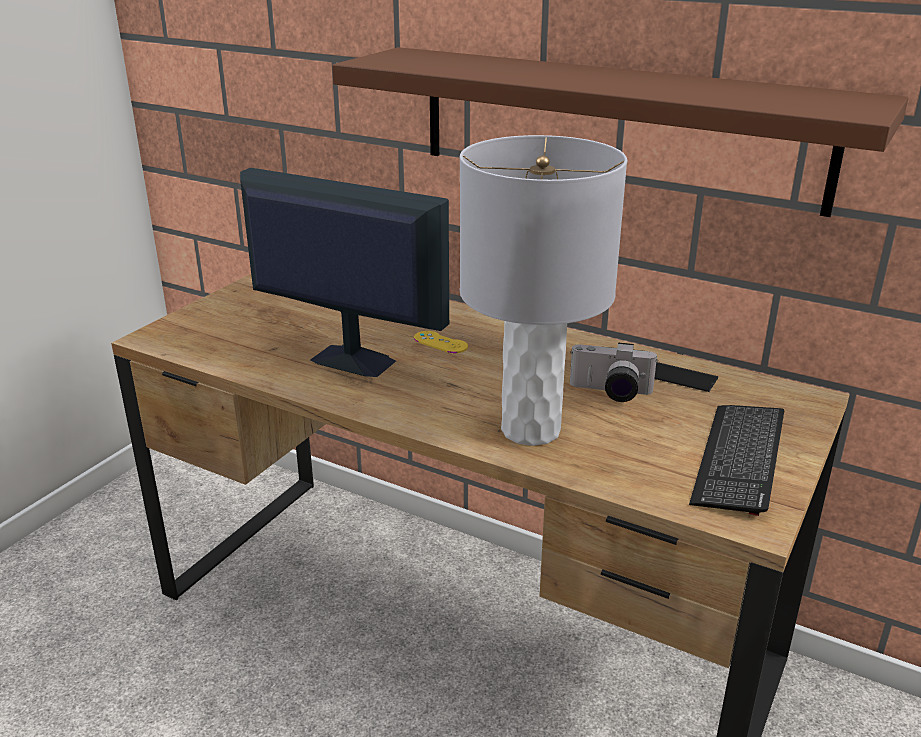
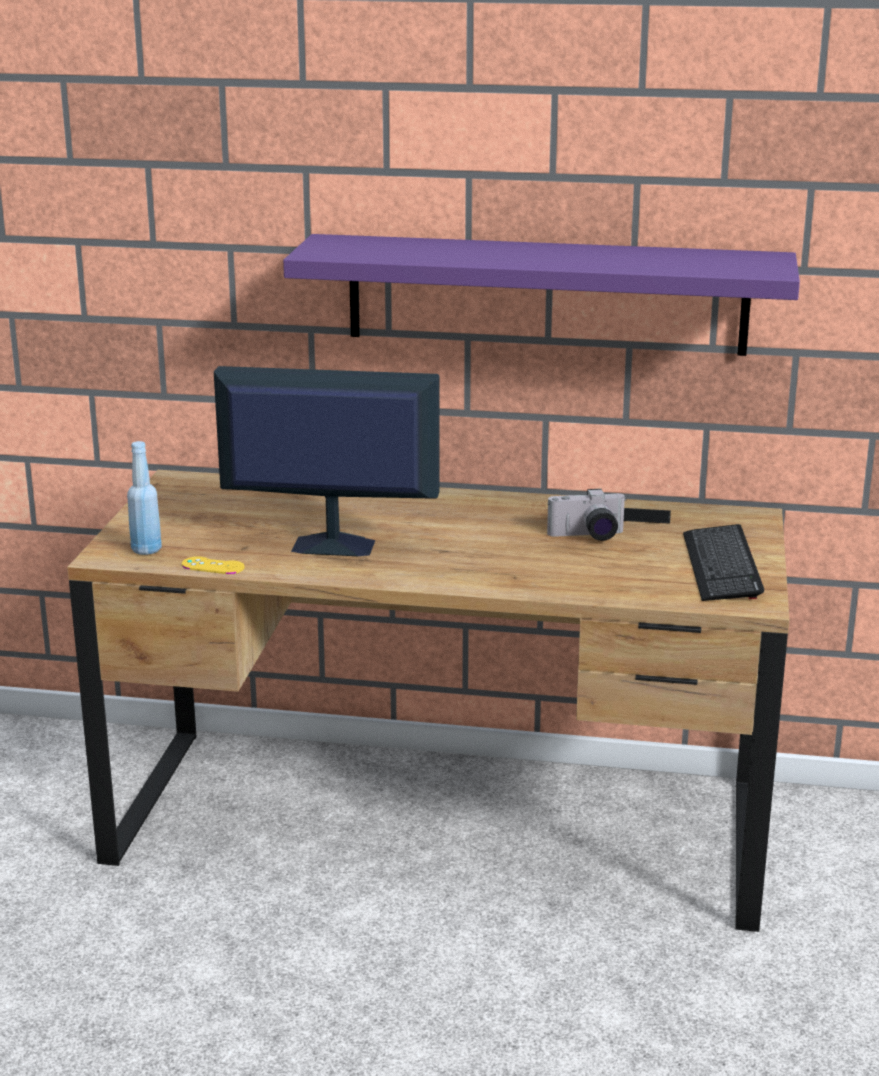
camera: 20 degrees left, 5 degrees down
brown shelf [332,47,909,217] -> purple shelf [283,234,800,356]
yellow game controller [414,331,468,353] -> yellow game controller moved to [182,556,245,574]
grey table lamp [460,135,627,446] -> none
none -> blue bottle [127,441,162,555]

